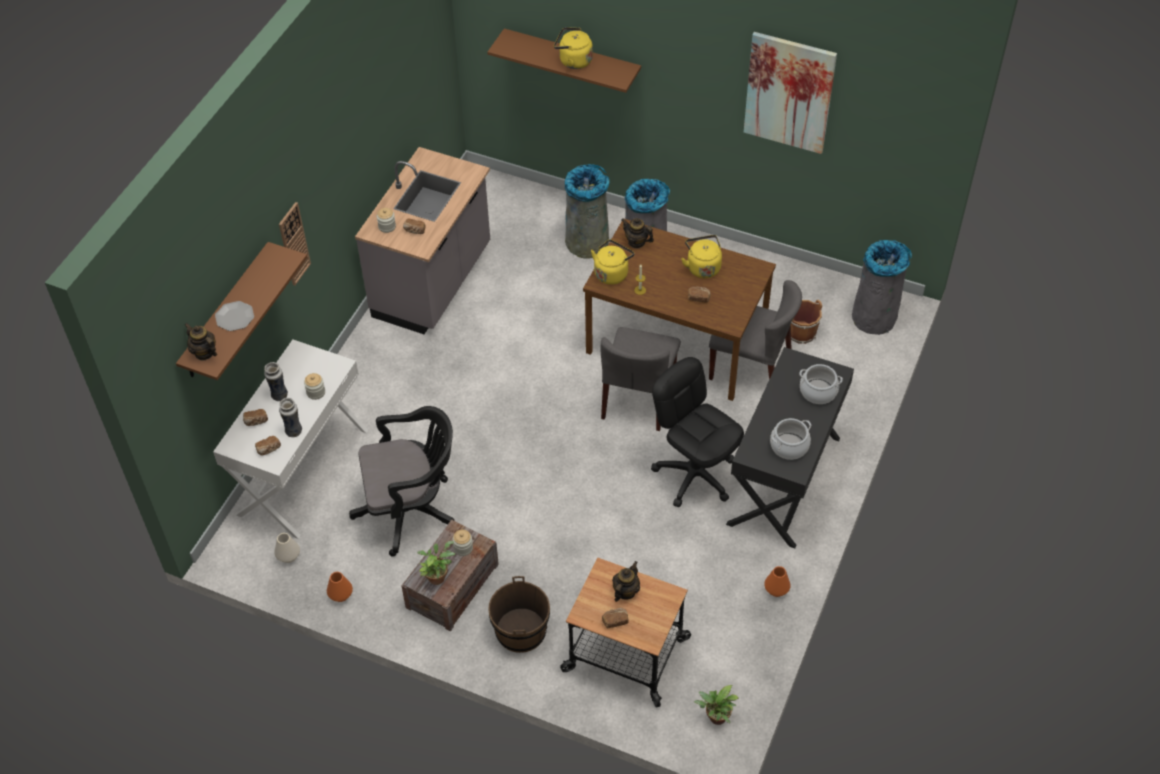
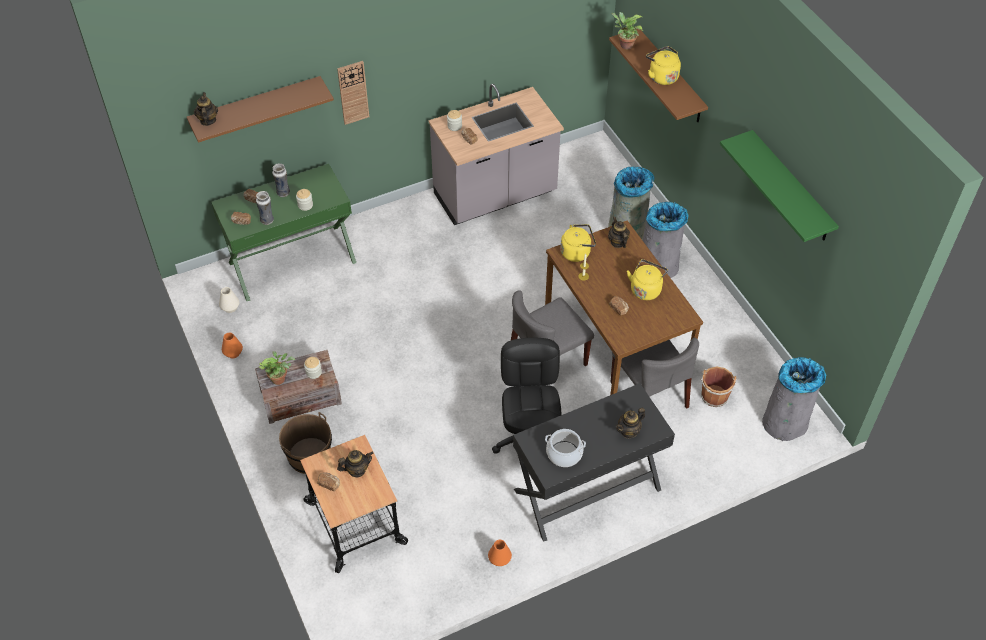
camera: 40 degrees right, 0 degrees up
white desk [213,340,368,539] -> green desk [211,164,356,301]
plate [215,301,254,331] -> none
black office chair [349,406,455,557] -> none
potted plant [694,685,739,725] -> potted plant moved to [612,12,643,49]
picture [744,32,837,154] -> green shelf [720,130,839,242]
cooking pot [799,364,843,404] -> teapot [616,408,645,439]

